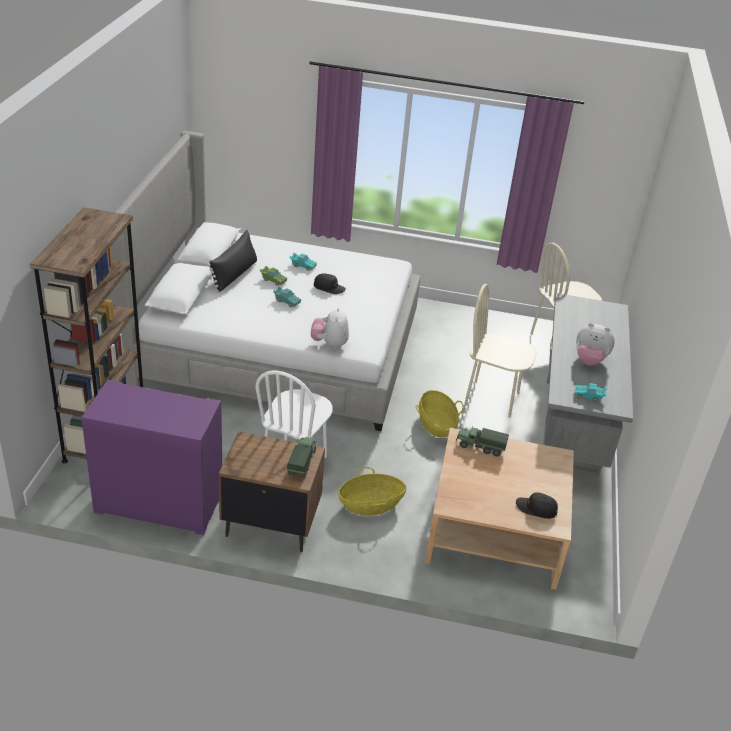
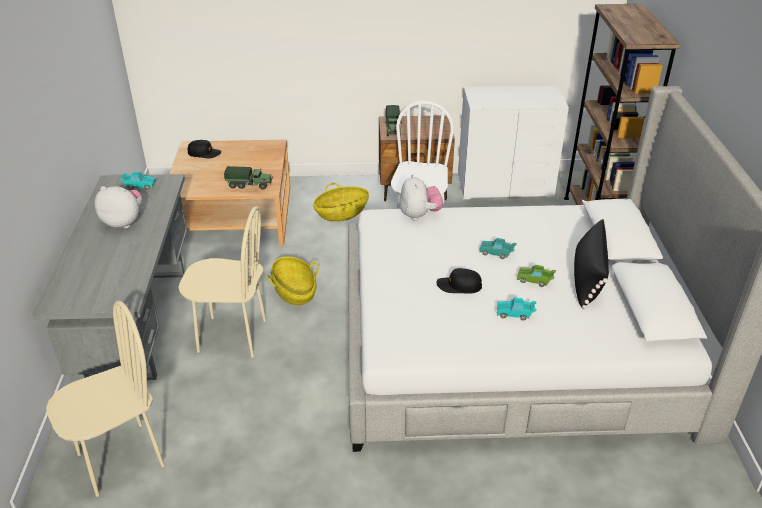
camera: 170 degrees right, 0 degrees up
purple dresser [81,380,222,535] -> white dresser [458,85,569,199]

